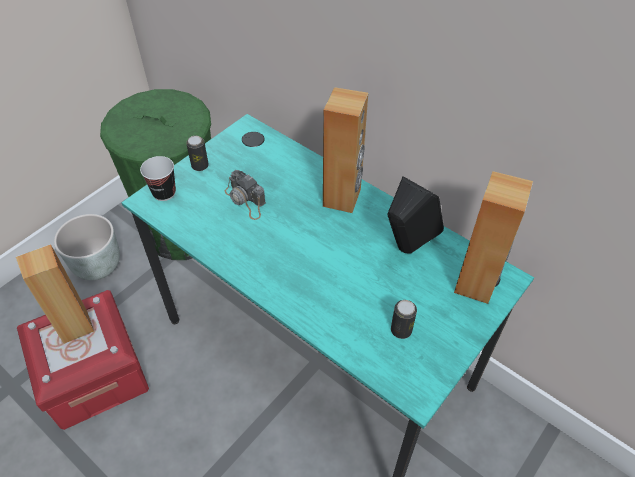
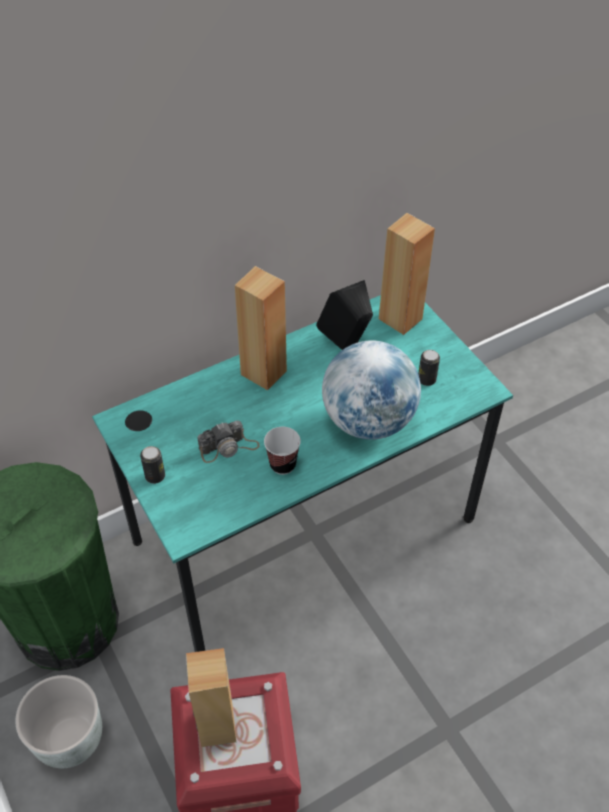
camera: 70 degrees left, 0 degrees up
cup [140,156,176,201] -> cup moved to [264,427,301,475]
none -> globe [322,340,421,440]

